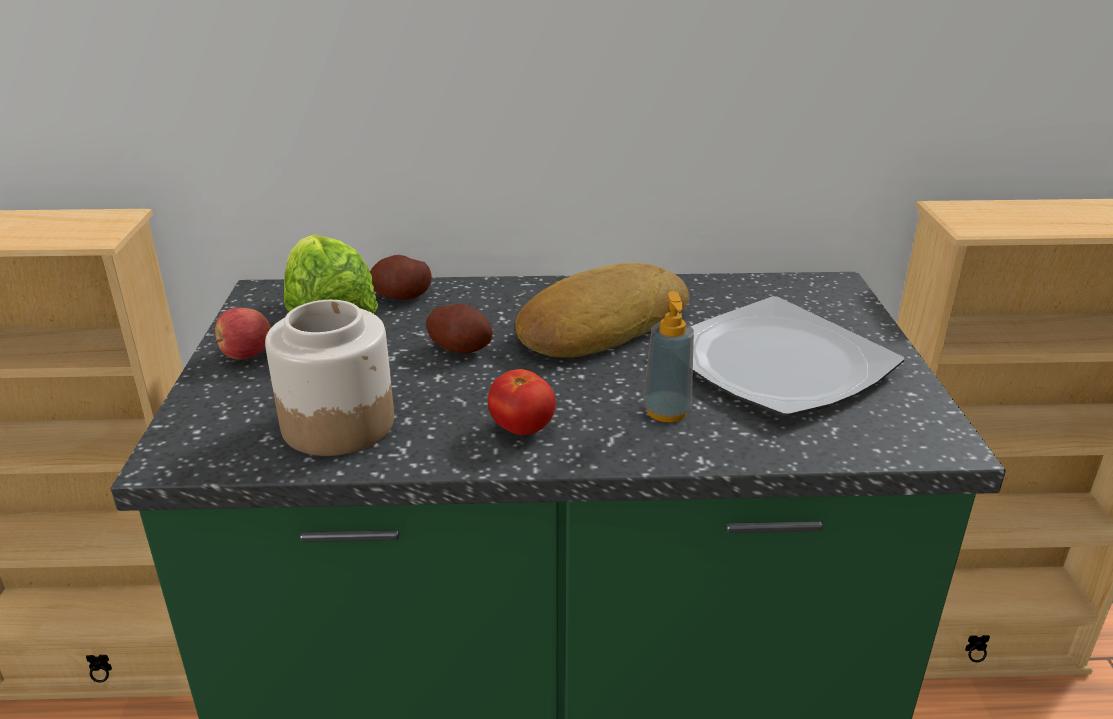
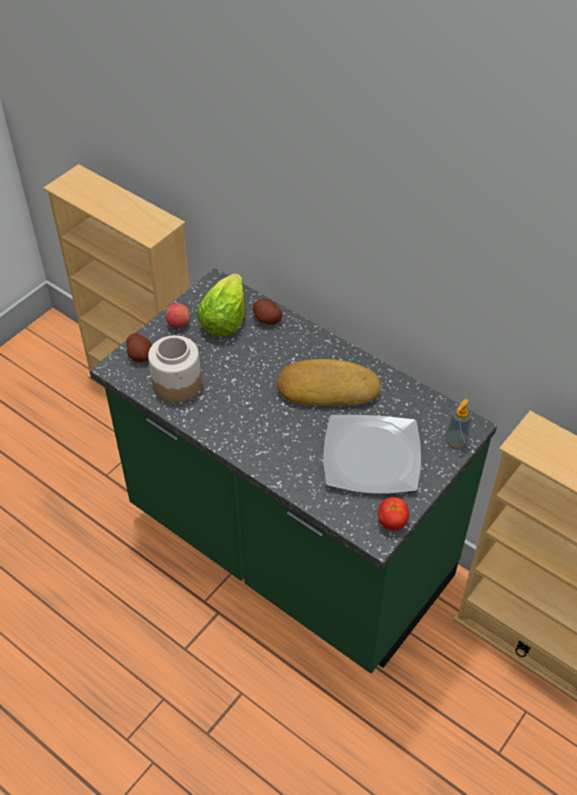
camera: 40 degrees right, 20 degrees up
potato [426,304,493,353] -> potato moved to [127,333,152,362]
tomato [488,369,556,435] -> tomato moved to [378,497,409,530]
soap dispenser [643,291,694,422] -> soap dispenser moved to [445,399,472,448]

